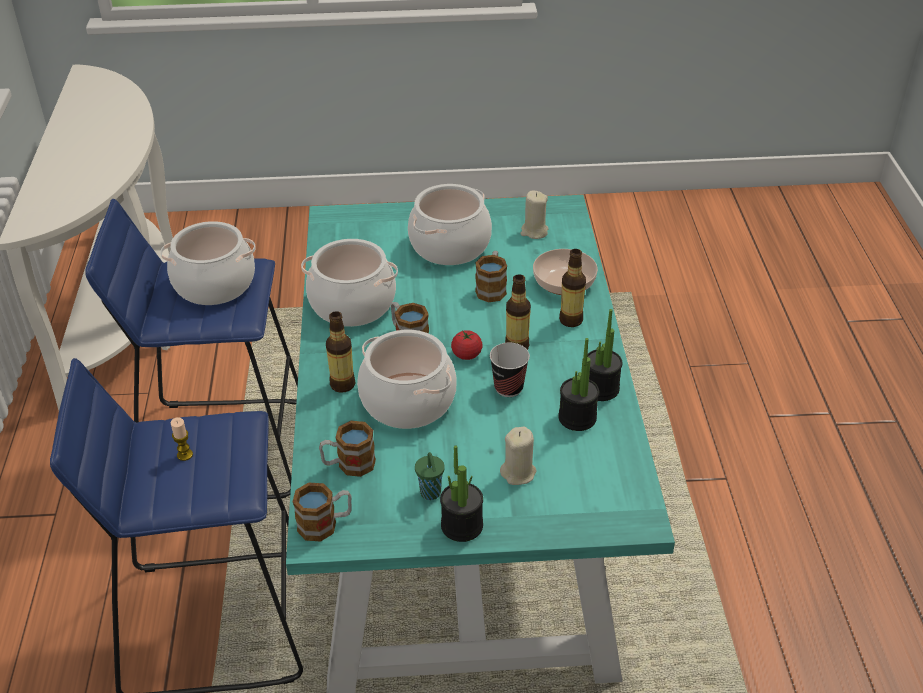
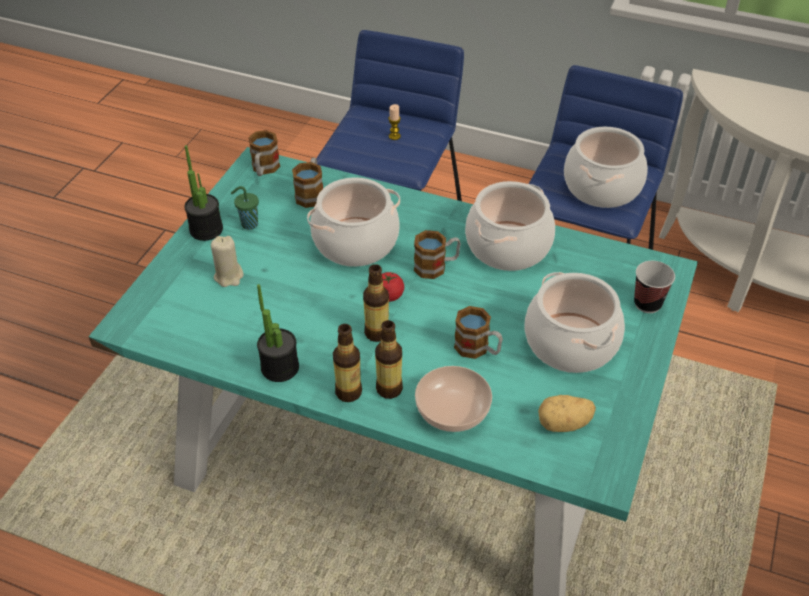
camera: 115 degrees right, 5 degrees up
bottle [326,311,355,393] -> bottle moved to [333,324,362,402]
cup [490,343,530,397] -> cup moved to [634,261,675,313]
beige candle [520,190,549,239] -> potato [538,395,596,432]
potted plant [558,338,599,431] -> none

